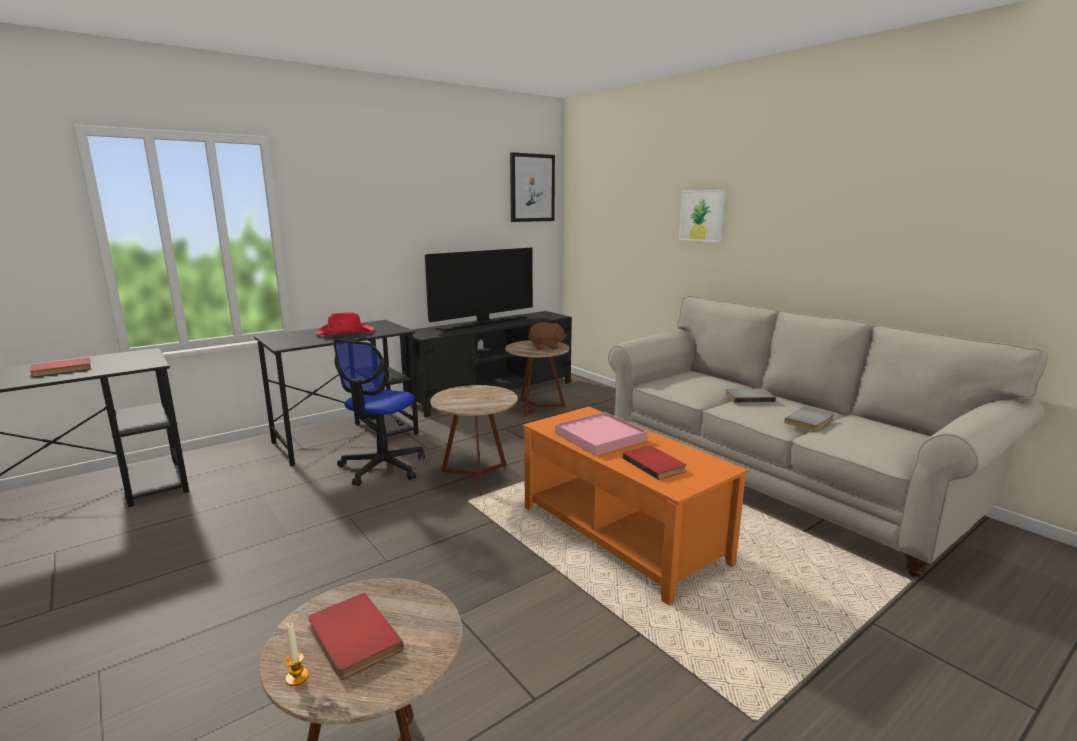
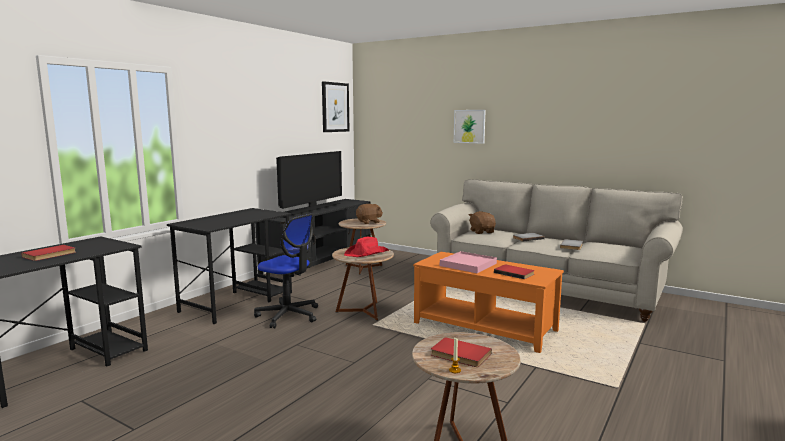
camera: 20 degrees left, 5 degrees down
red hat [315,312,374,335] -> red hat moved to [344,237,389,257]
office chair [333,339,425,486] -> office chair turned 60 degrees counterclockwise [254,213,318,328]
none -> brown plush toy [469,211,496,234]

